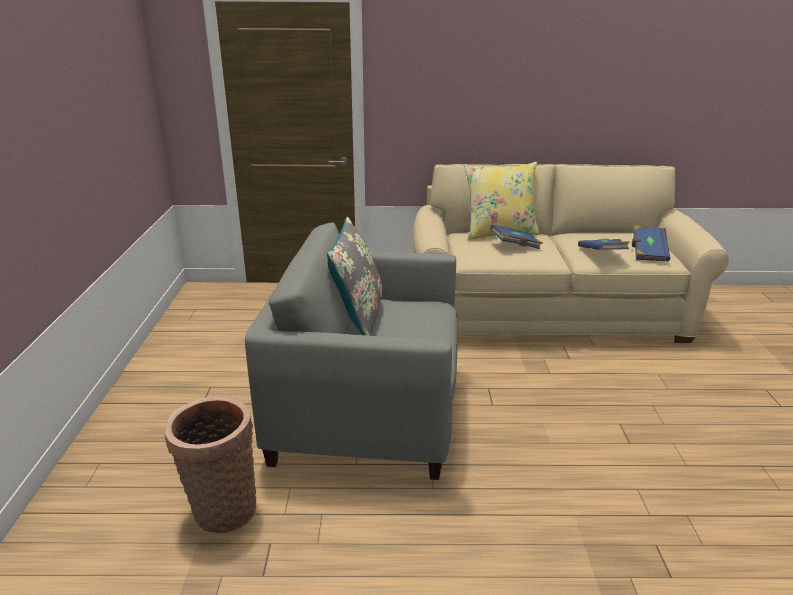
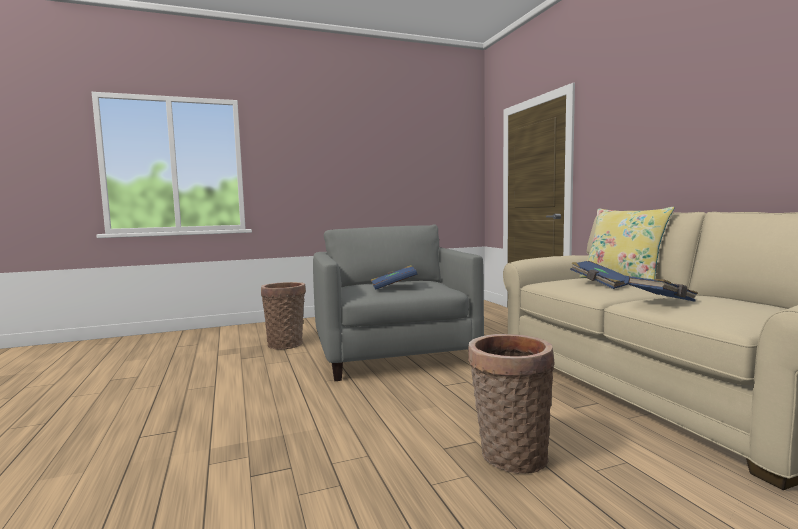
camera: 70 degrees right, 20 degrees down
grey pillow [327,217,382,336] -> none
blue book [632,225,670,261] -> blue book moved to [371,265,418,290]
none -> basket [468,334,555,474]

